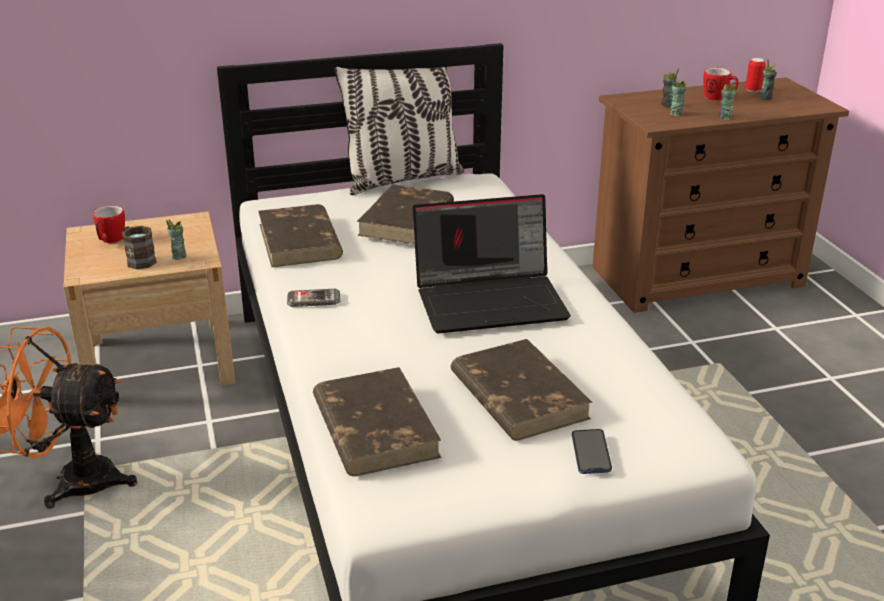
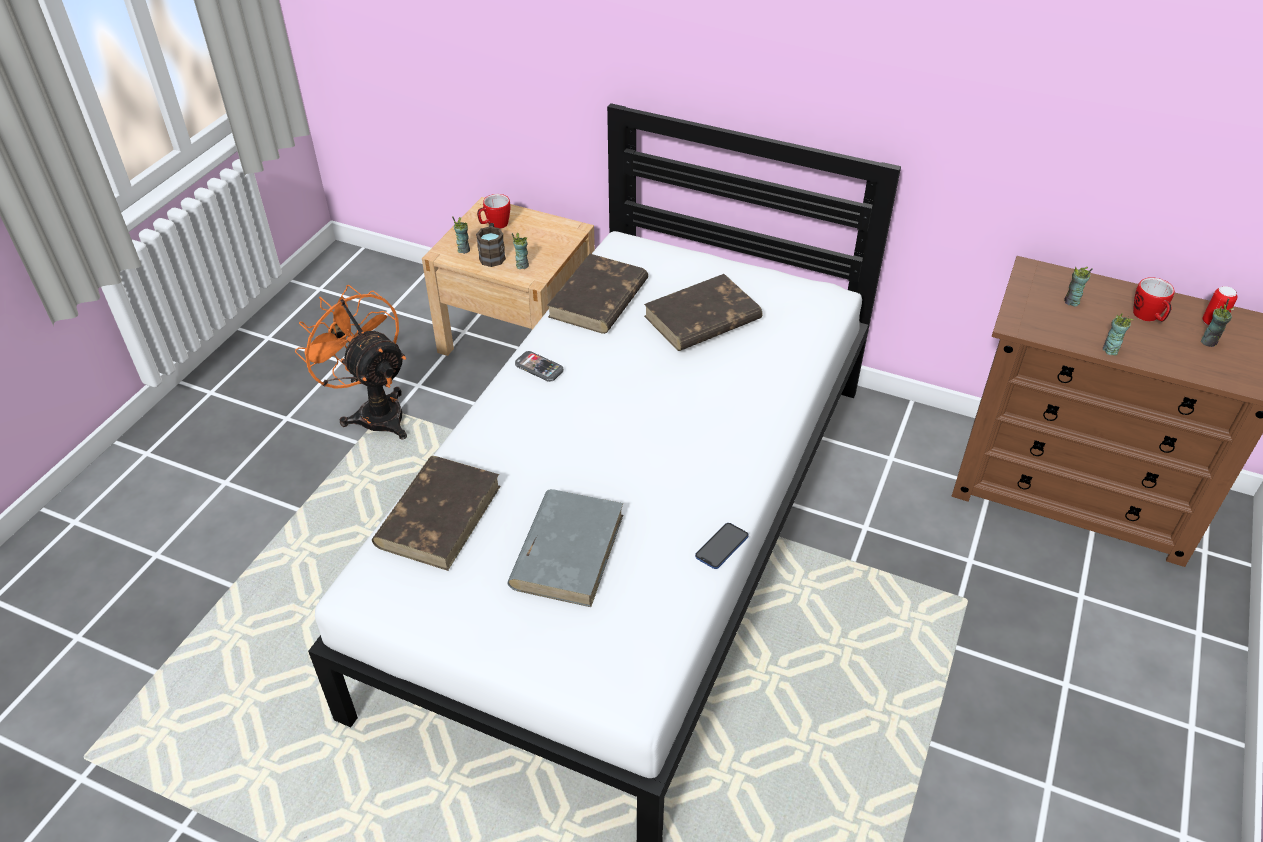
camera: 40 degrees right, 15 degrees up
pillow [334,67,464,195] -> none
laptop [413,194,571,333] -> none
brown book [451,339,592,441] -> grey book [507,489,623,607]
phone [572,429,612,474] -> phone moved to [695,523,749,569]
cup [670,77,686,116] -> cup moved to [452,216,470,254]

